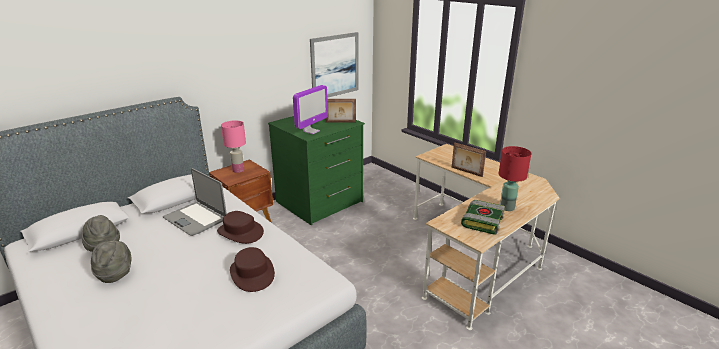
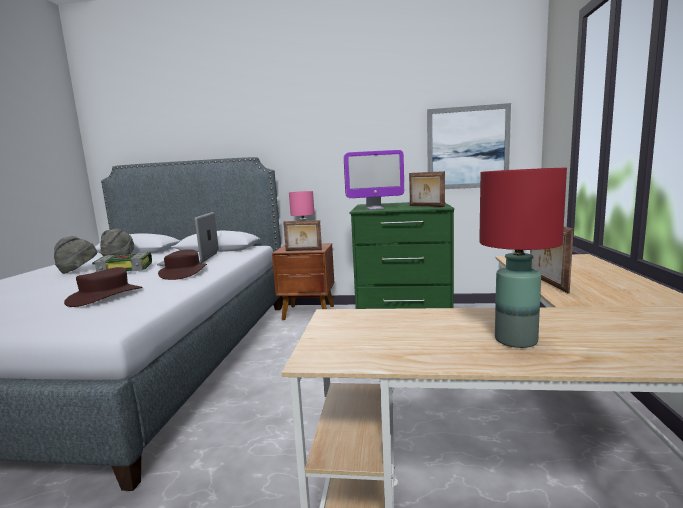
camera: 50 degrees right, 15 degrees down
book [461,200,505,235] -> book moved to [92,252,152,272]
none -> picture frame [283,220,322,251]

